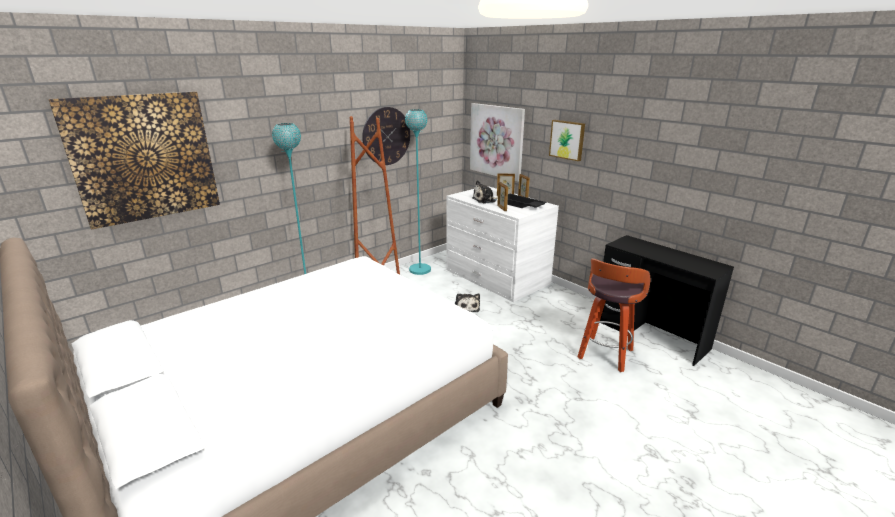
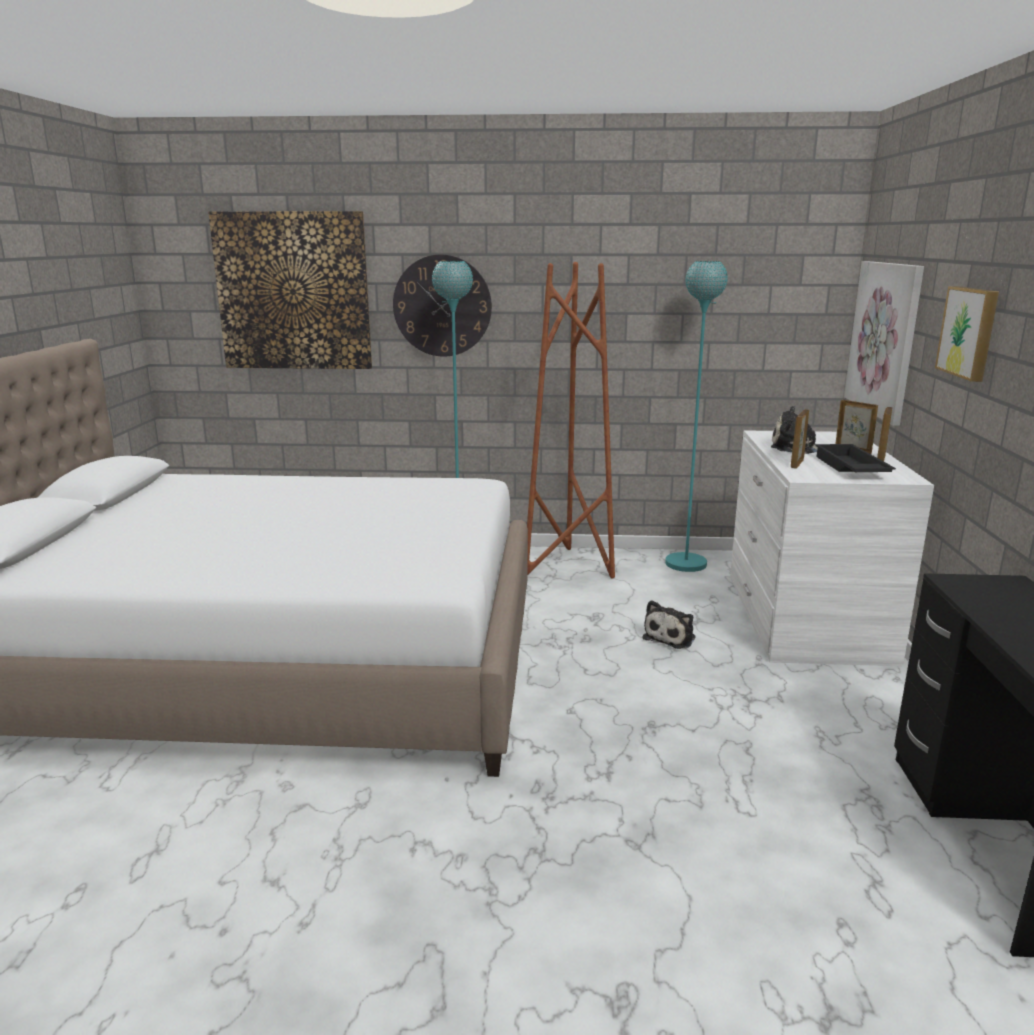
camera: 45 degrees right, 5 degrees down
wall clock [362,107,410,165] -> wall clock moved to [393,254,492,357]
stool [577,259,650,372] -> none

